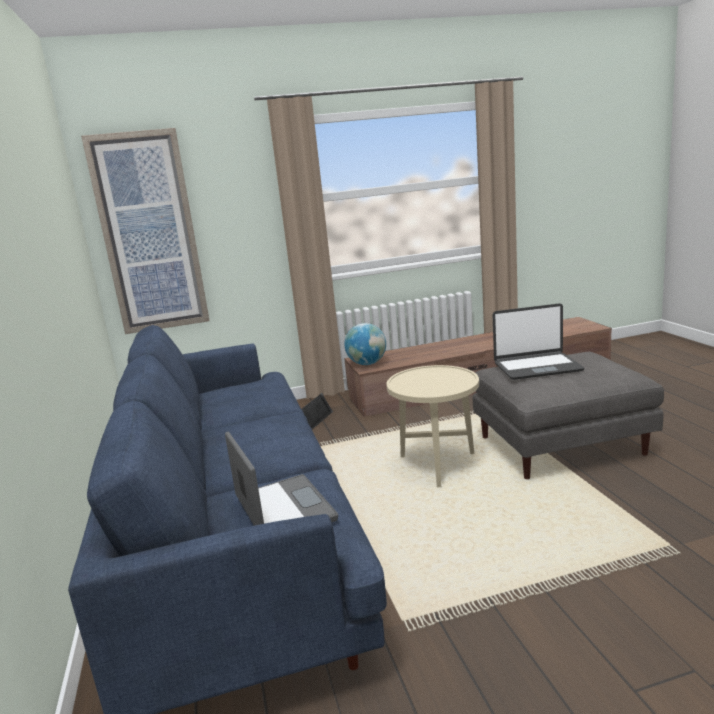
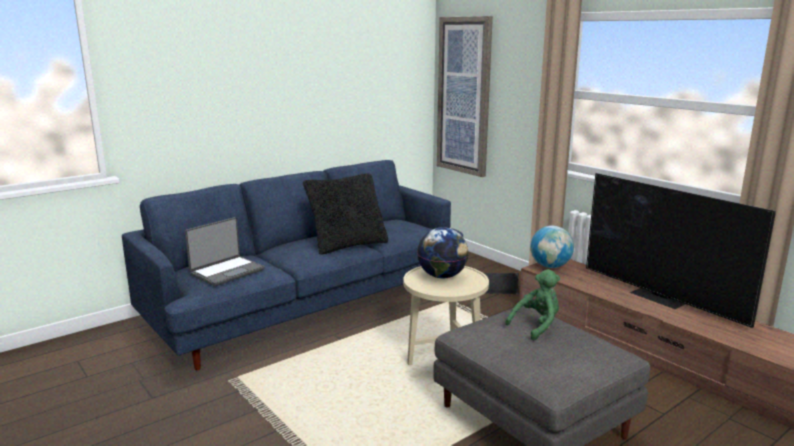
camera: 65 degrees right, 0 degrees up
laptop [493,303,584,380] -> green plush toy [505,269,560,341]
none -> black pillow [303,173,388,255]
none -> globe [417,227,469,279]
none -> television [586,173,776,328]

